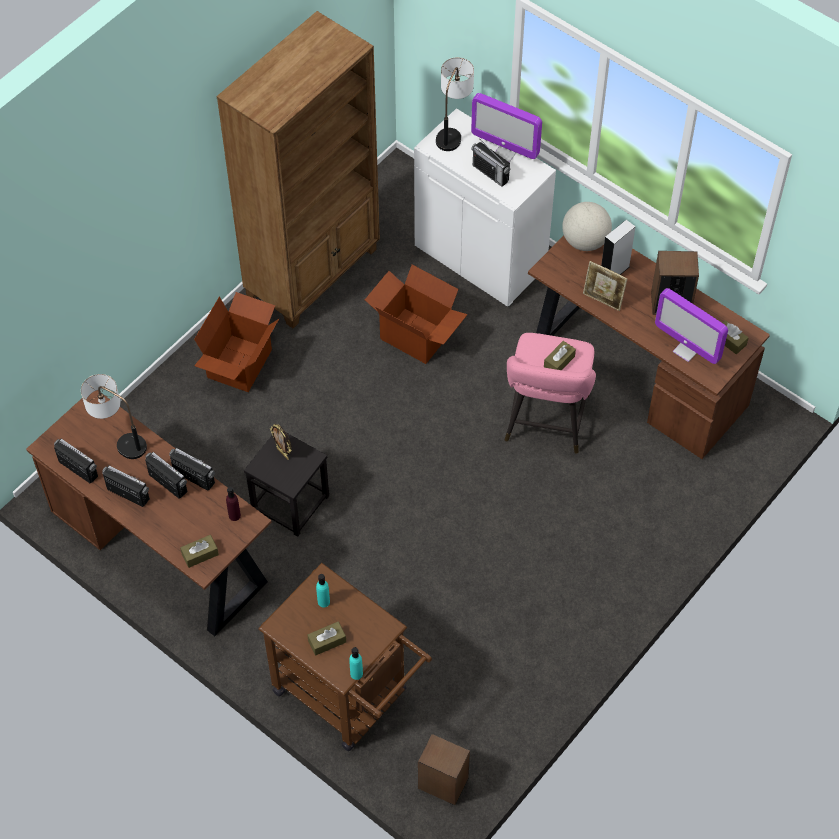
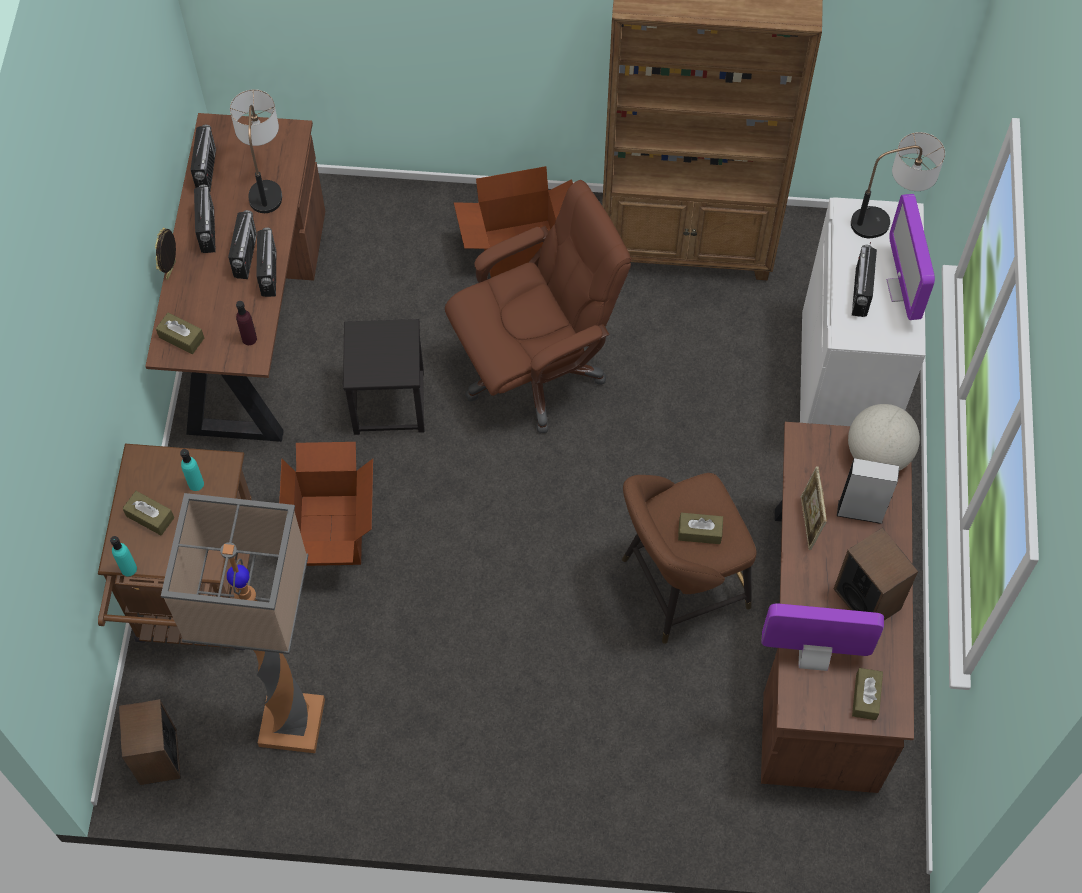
camera: 55 degrees right, 5 degrees up
picture frame [270,424,292,460] -> picture frame moved to [155,228,176,280]
cardboard box [365,265,468,364] -> cardboard box moved to [279,442,373,566]
pink stool [504,333,596,454] -> brown stool [622,473,757,644]
monitor [655,288,728,364] -> monitor turned 90 degrees clockwise [761,604,884,671]
none -> floor lamp [161,493,325,753]
none -> brown office chair [445,180,632,434]

